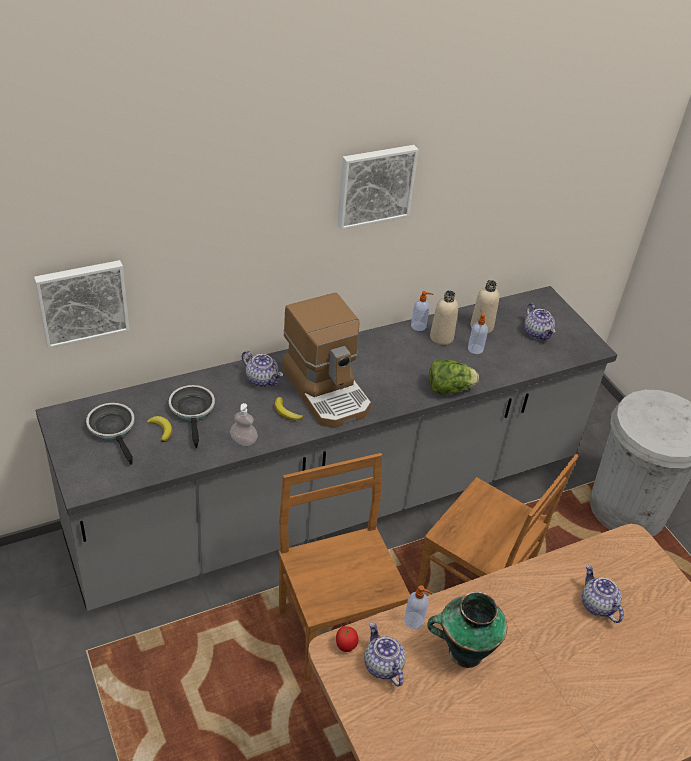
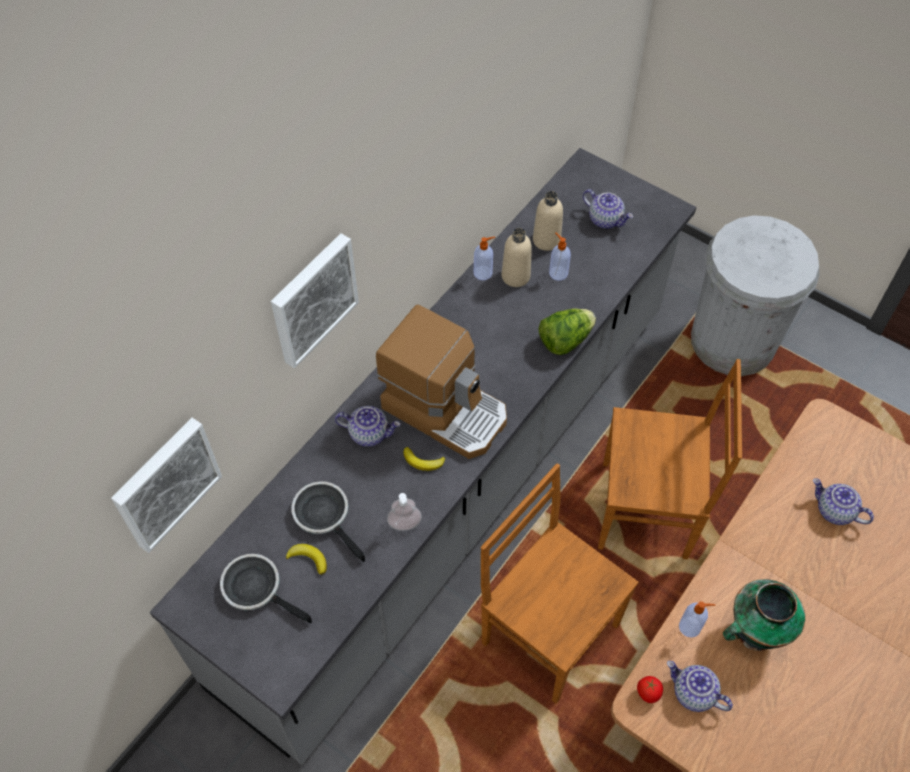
camera: 25 degrees left, 15 degrees up
picture [337,145,419,230] -> picture moved to [271,233,359,368]

